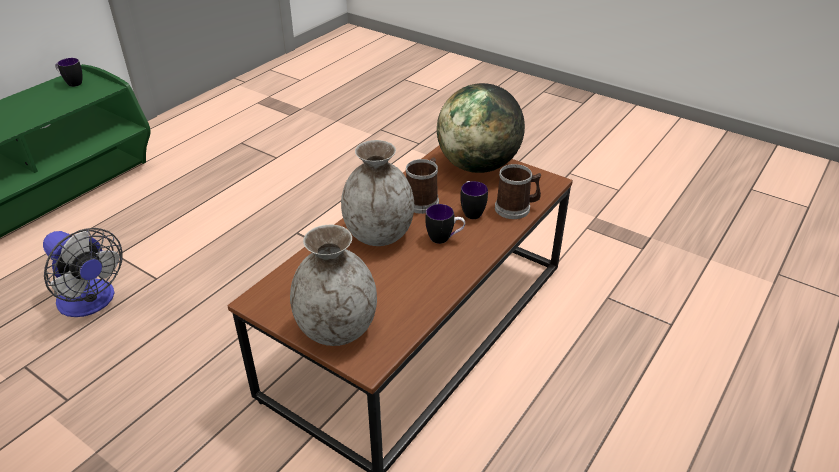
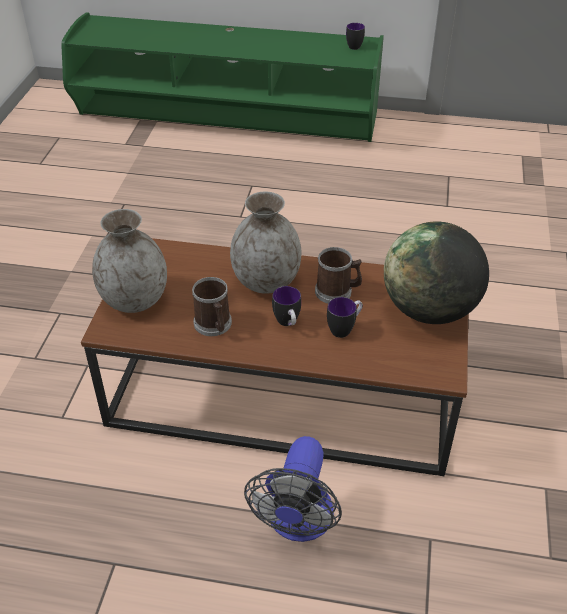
camera: 65 degrees right, 5 degrees up
fan [43,228,123,317] -> fan moved to [244,436,342,542]
mug [495,164,541,219] -> mug moved to [192,277,232,336]

